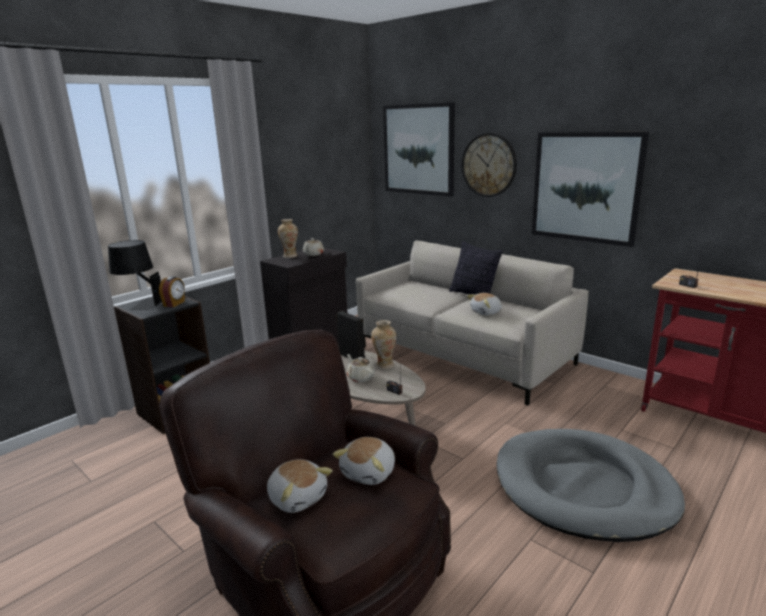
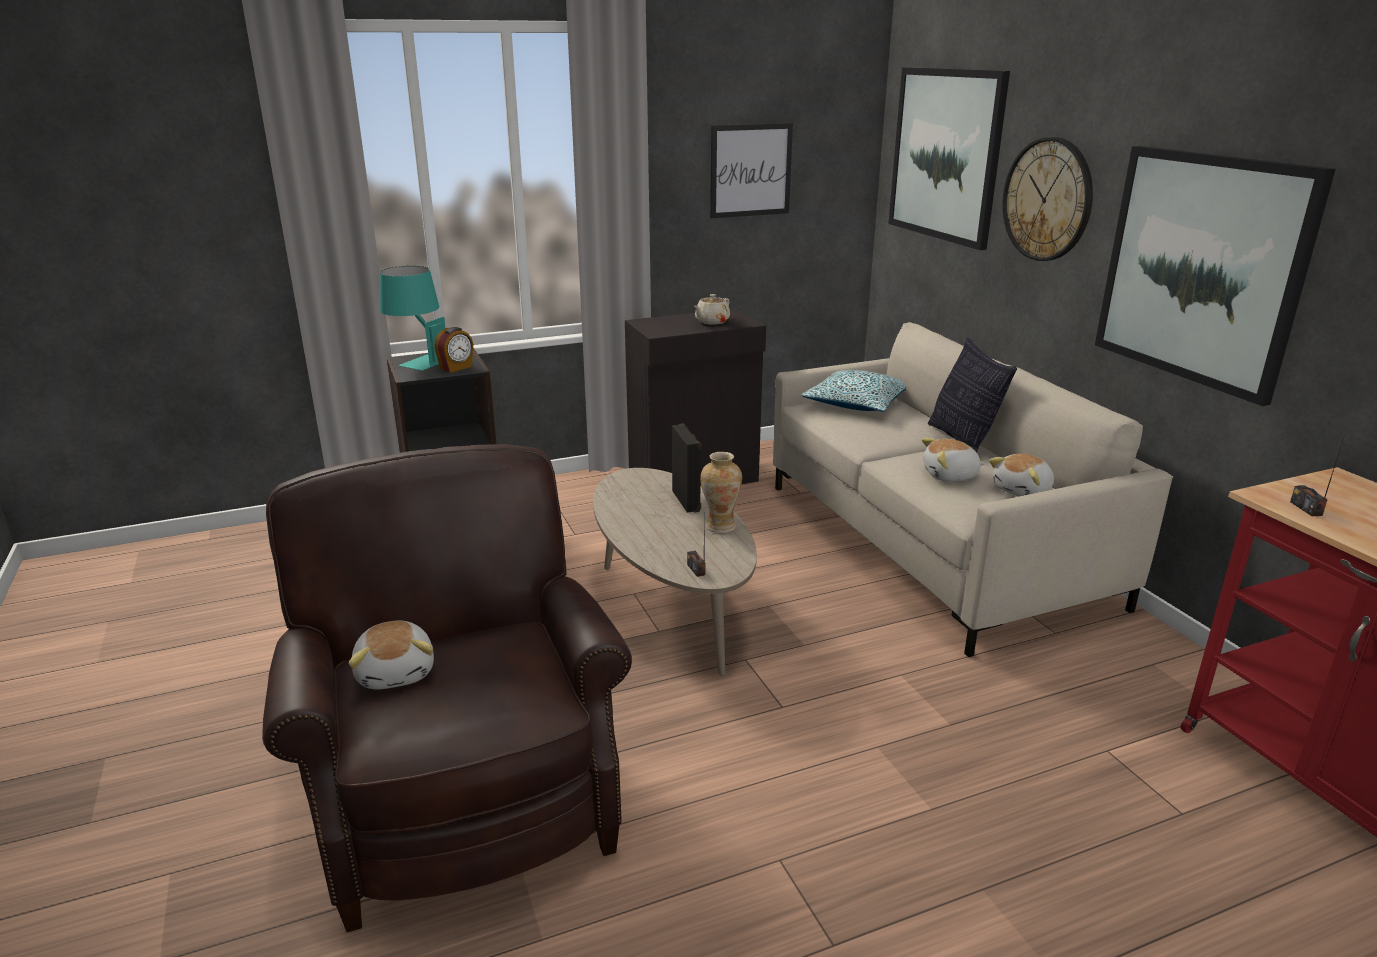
camera: 25 degrees right, 5 degrees up
black table lamp [108,240,162,310] -> turquoise table lamp [380,266,446,371]
vase [278,219,298,258] -> none
plush toy [333,437,395,485] -> plush toy moved to [989,454,1054,497]
beige teapot [347,354,375,382] -> none
grey dog bed [497,429,685,542] -> none
none -> picture [710,123,793,218]
none -> pillow [801,370,906,412]

